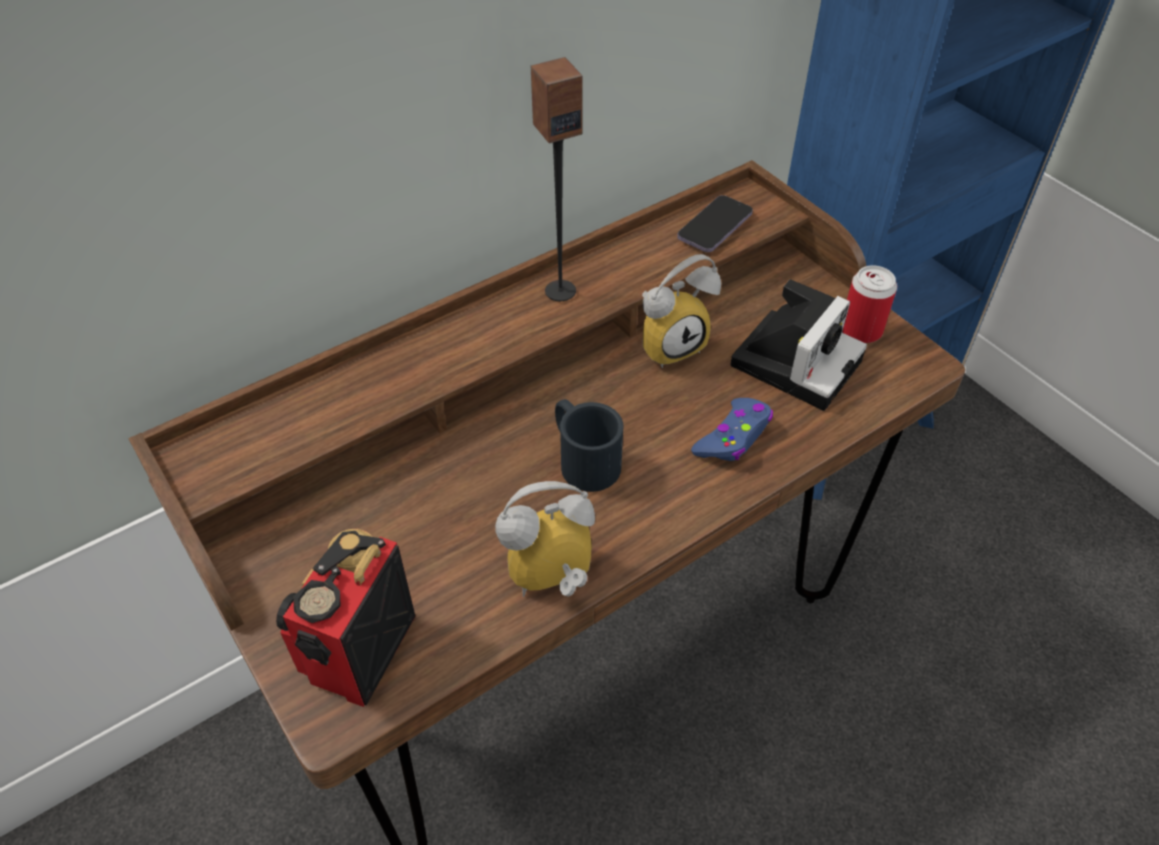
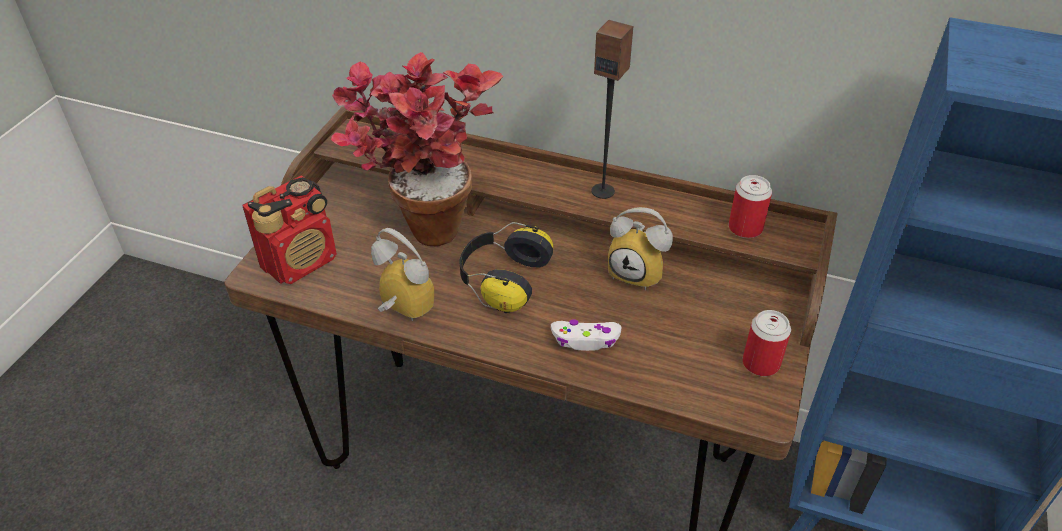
camera: 55 degrees right, 5 degrees down
radio [276,529,415,707] -> radio turned 150 degrees clockwise [242,175,337,284]
black mug [555,399,624,492] -> headphones [460,222,553,313]
phone [677,195,753,252] -> can [729,175,772,238]
blue game controller [691,398,773,461] -> white game controller [551,319,621,351]
camera [730,279,867,411] -> none
none -> potted plant [331,52,503,247]

